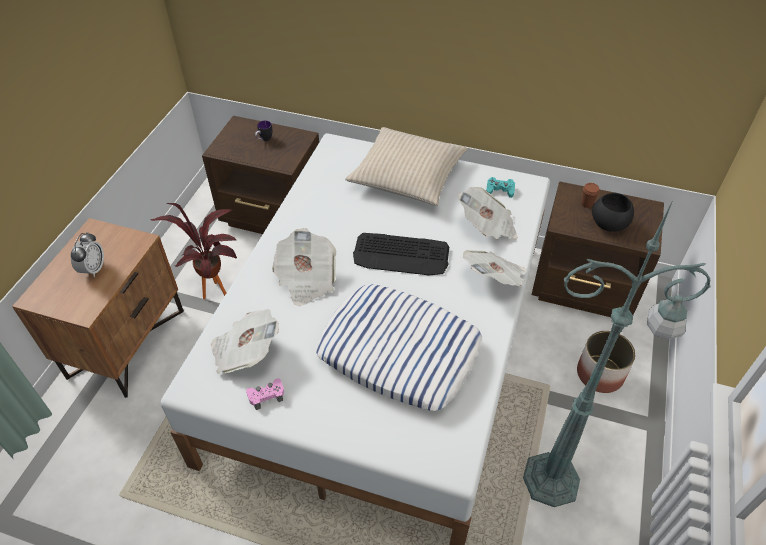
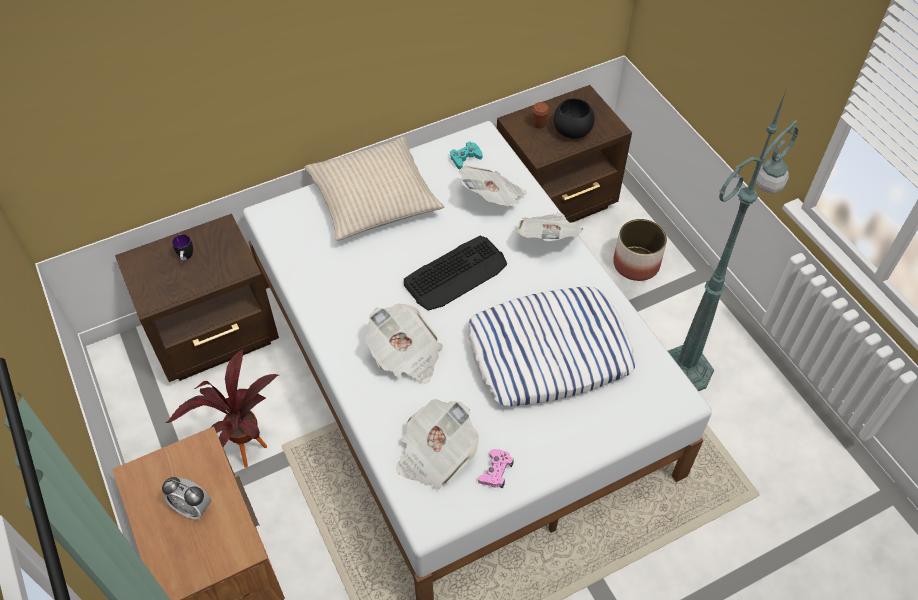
camera: 45 degrees left, 5 degrees up
alarm clock [71,232,104,277] -> alarm clock turned 150 degrees clockwise [162,477,211,520]

